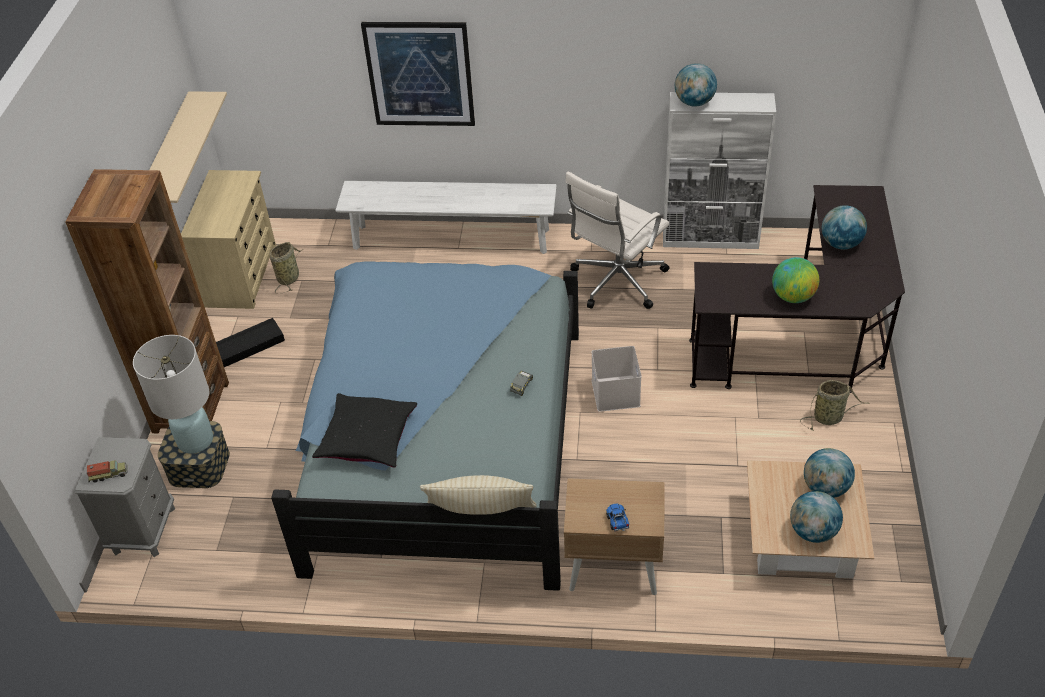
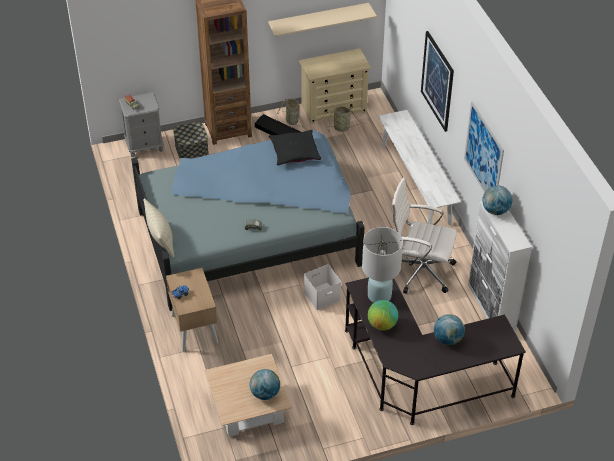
camera: 65 degrees right, 0 degrees up
white table lamp [133,335,213,454] -> white table lamp moved to [362,227,403,303]
black pillow [312,393,417,468] -> black pillow moved to [269,130,321,166]
globe [790,491,843,543] -> none
basket [800,380,870,431] -> basket moved to [276,98,306,130]
none -> picture [464,101,504,193]

